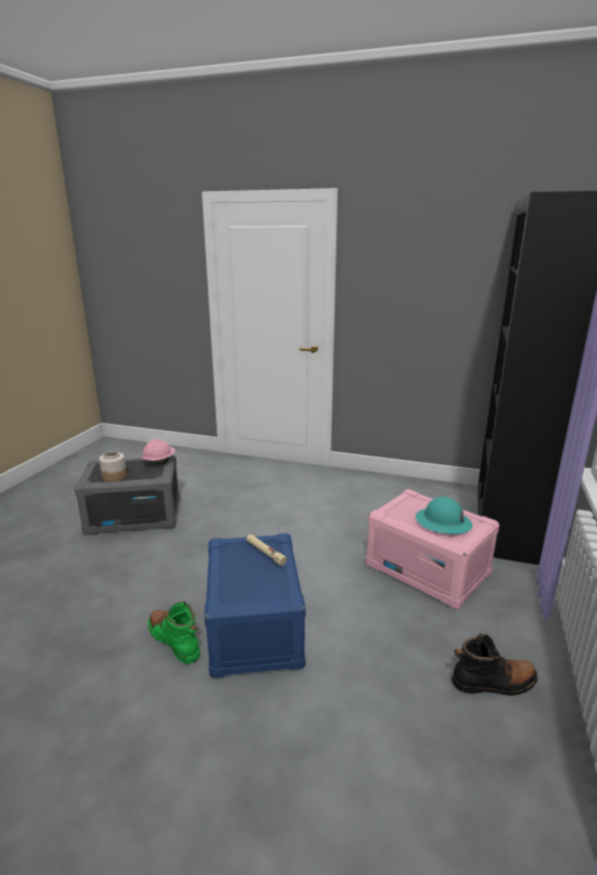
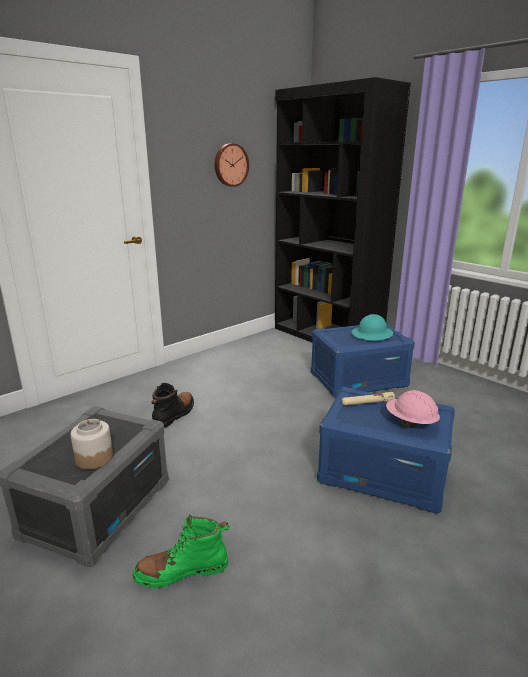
camera: 60 degrees left, 0 degrees up
pink hard hat [142,439,175,464] -> pink hard hat moved to [386,390,440,428]
green boot [148,602,200,664] -> green boot moved to [132,514,230,588]
pink storage box [366,489,500,610] -> blue storage box [311,324,415,398]
black boot [452,633,538,696] -> black boot moved to [151,383,194,428]
none -> wall clock [215,143,249,187]

